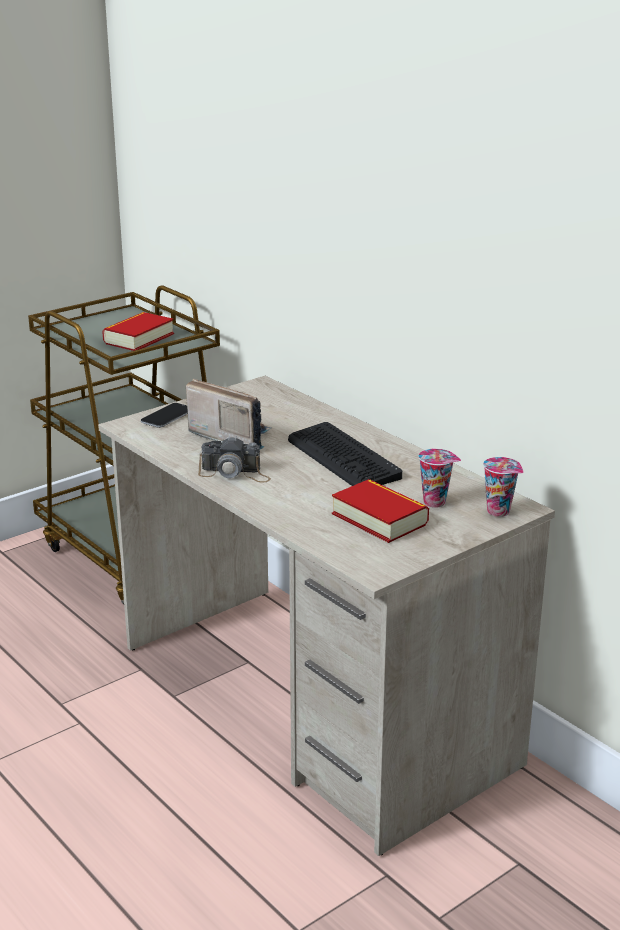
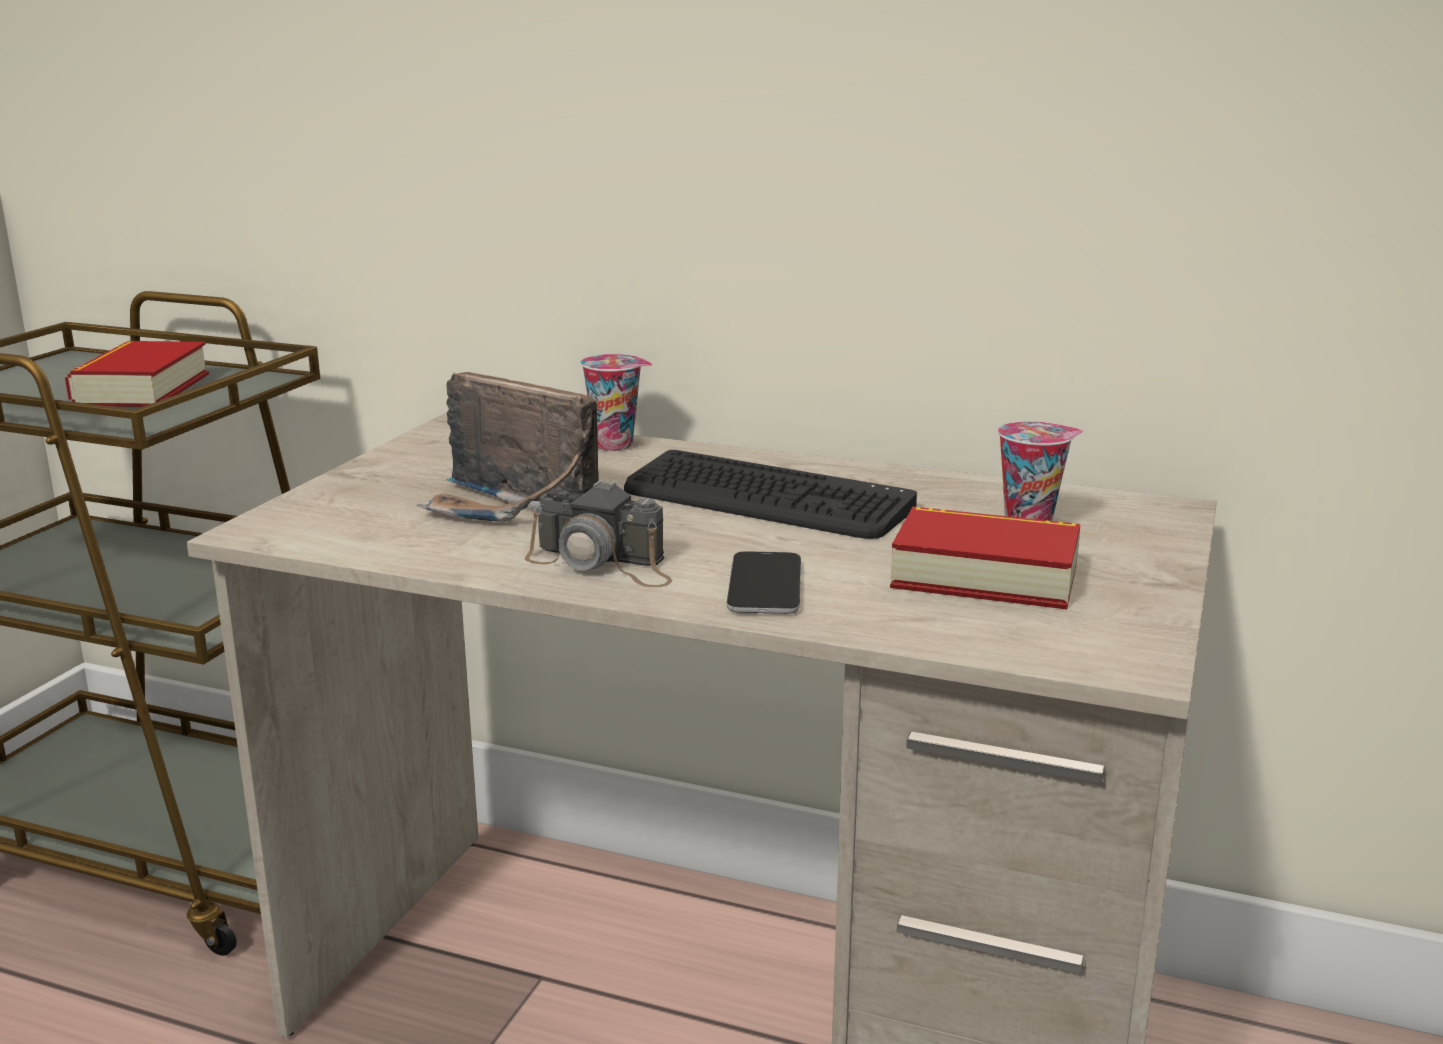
camera: 30 degrees left, 5 degrees down
phone [141,403,188,428] -> phone moved to [727,551,802,614]
radio [186,379,271,449] -> radio turned 150 degrees counterclockwise [417,372,599,522]
camera [198,436,271,483] -> camera turned 45 degrees clockwise [525,480,672,587]
cup [483,457,523,517] -> cup moved to [581,354,652,451]

